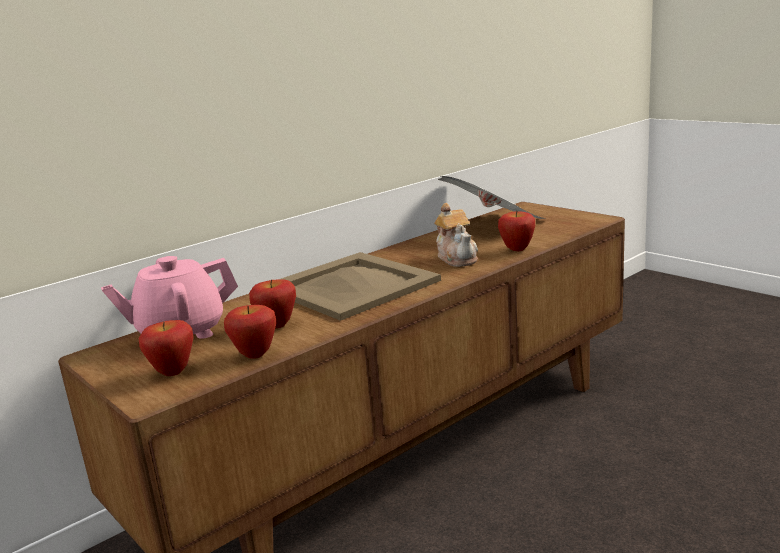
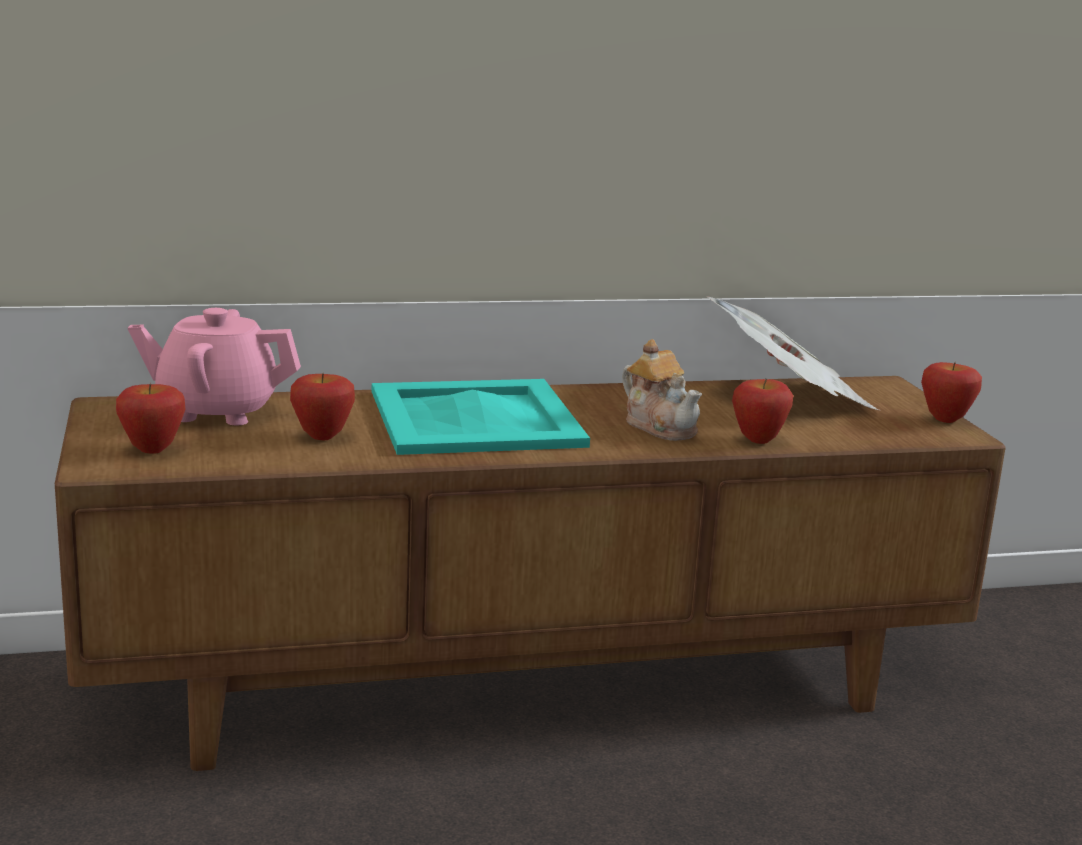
camera: 25 degrees right, 0 degrees up
apple [224,305,276,359] -> apple moved to [921,362,982,423]
beige tray [281,252,441,321] -> turquoise tray [372,379,590,455]
teapot [434,203,478,267] -> teapot turned 45 degrees counterclockwise [622,339,702,441]

